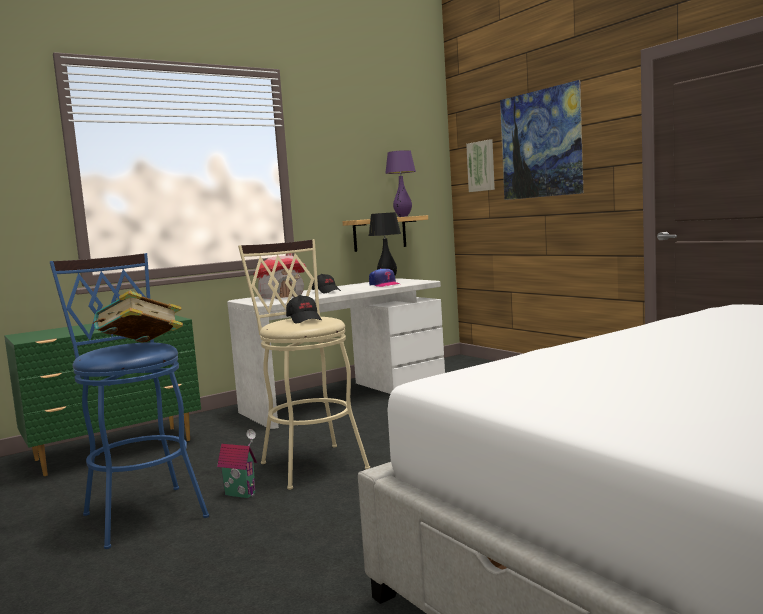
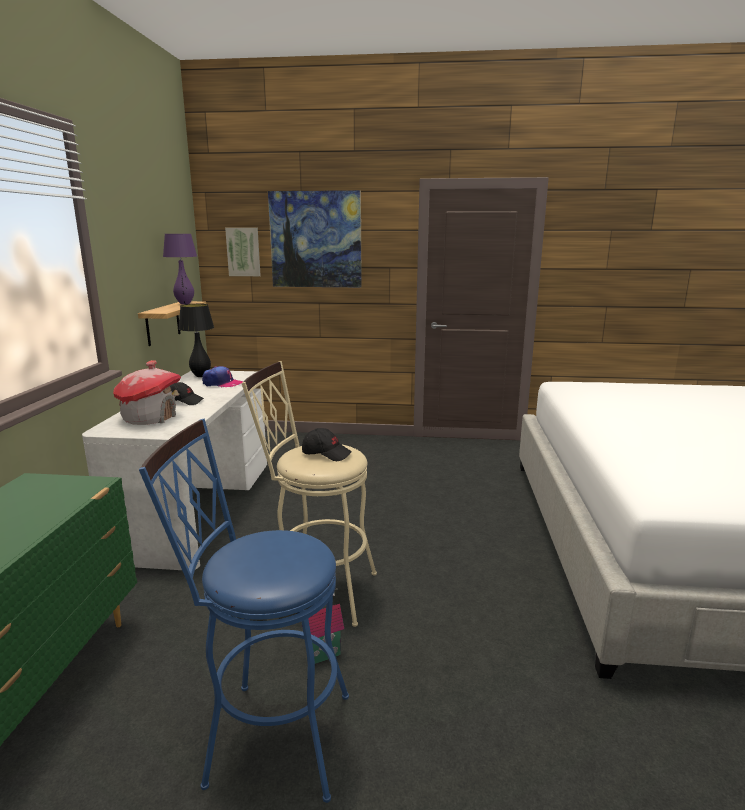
camera: 50 degrees left, 10 degrees up
book [93,290,183,342] -> none

